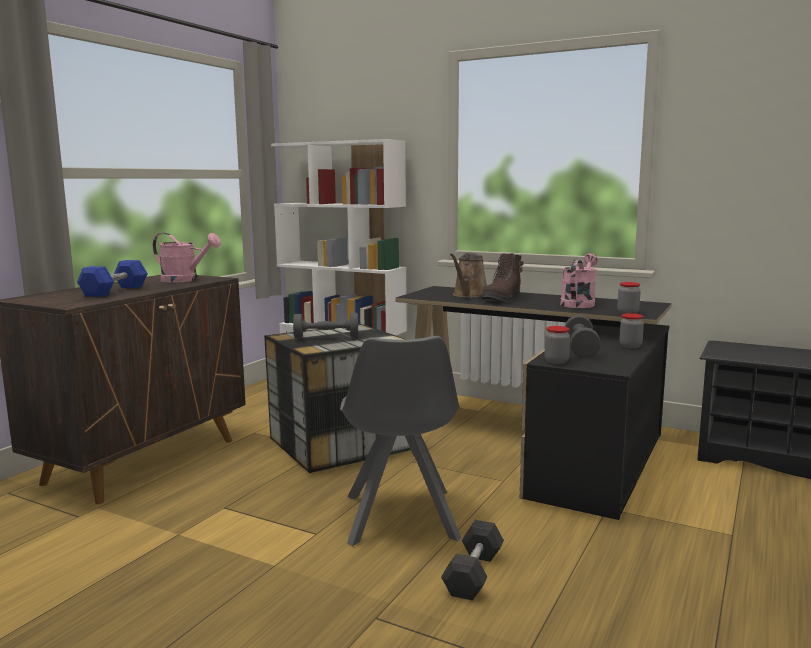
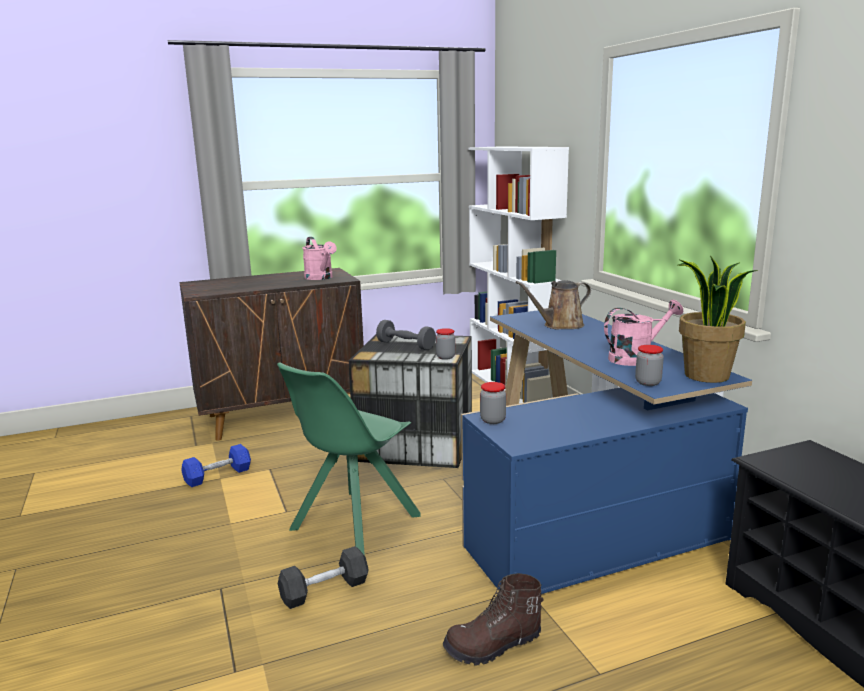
camera: 40 degrees right, 5 degrees up
blue dumbbell [77,260,148,297] -> blue dumbbell moved to [181,444,251,487]
grey chair [340,336,461,546] -> green chair [277,362,421,556]
black desk [395,286,671,520] -> blue desk [461,310,752,594]
brown boot [481,253,524,303] -> brown boot moved to [443,573,543,665]
grey dumbbell [565,315,601,358] -> none
jar [619,313,644,348] -> jar moved to [436,328,455,360]
none -> potted plant [677,256,758,383]

